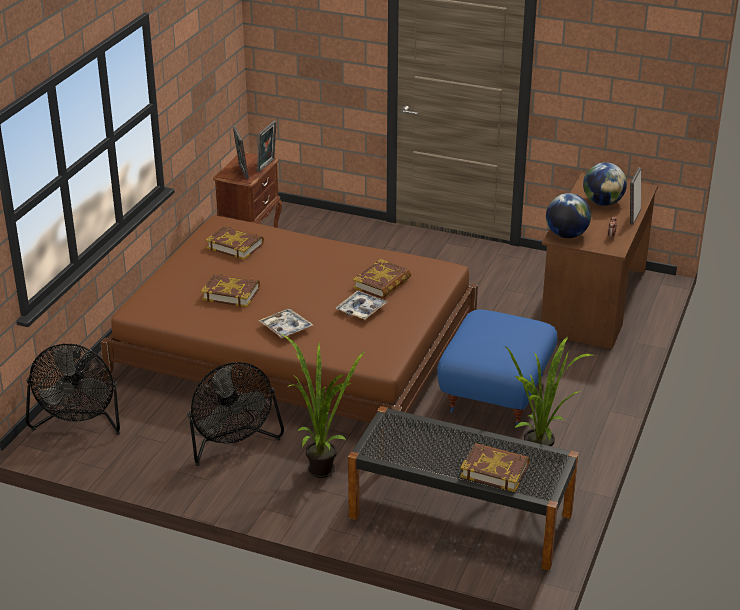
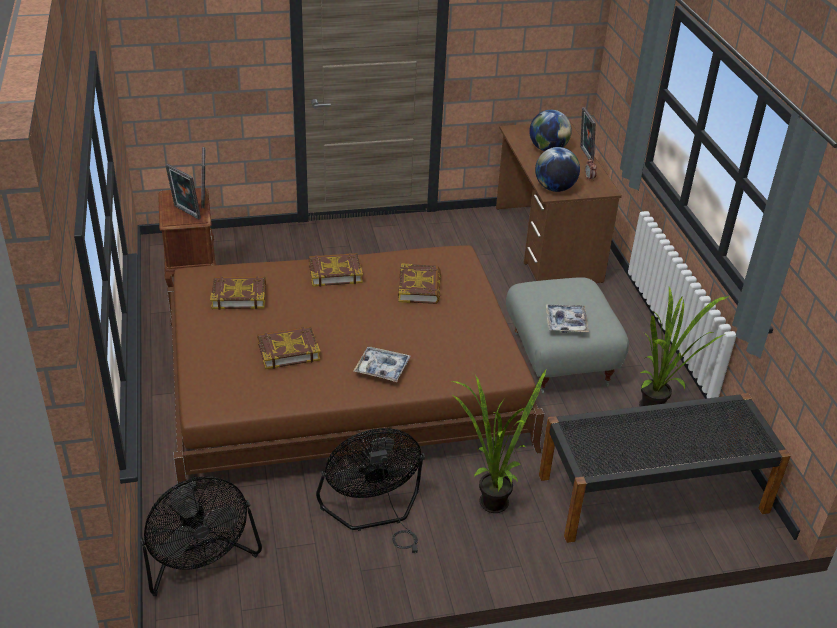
camera: 35 degrees left, 5 degrees up
black fan [187,362,284,466] -> black fan turned 135 degrees counterclockwise [316,428,425,553]
tray [335,291,388,319] -> tray moved to [546,304,589,333]
blue ottoman [437,309,557,428] -> grey ottoman [506,277,629,394]
book [460,443,530,492] -> book moved to [309,253,363,287]

